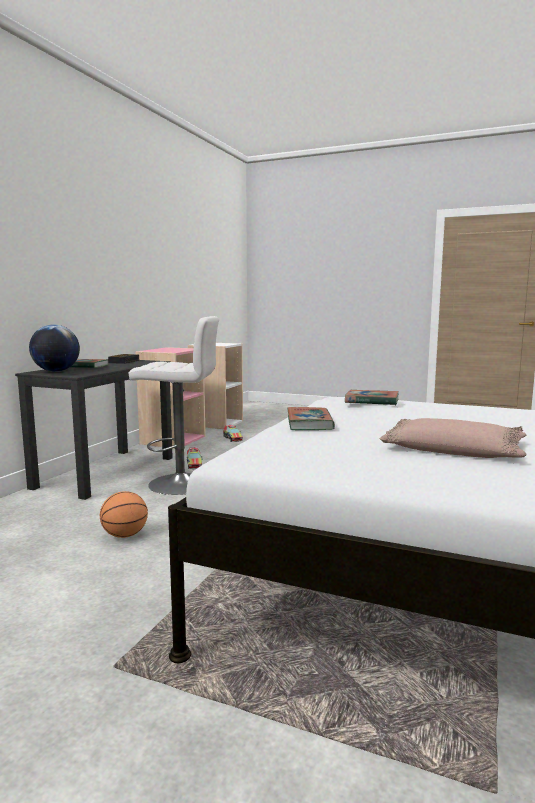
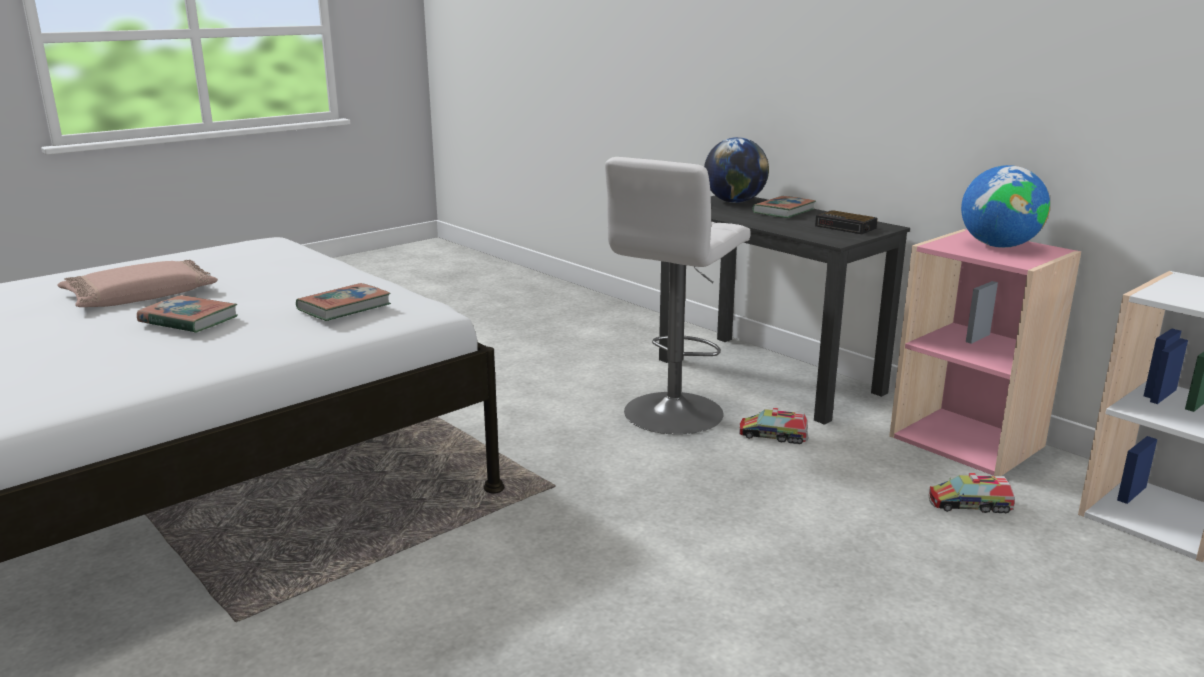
camera: 115 degrees right, 10 degrees up
basketball [100,491,148,538] -> none
book [287,407,335,430] -> book moved to [137,295,238,333]
none -> globe [961,165,1050,248]

